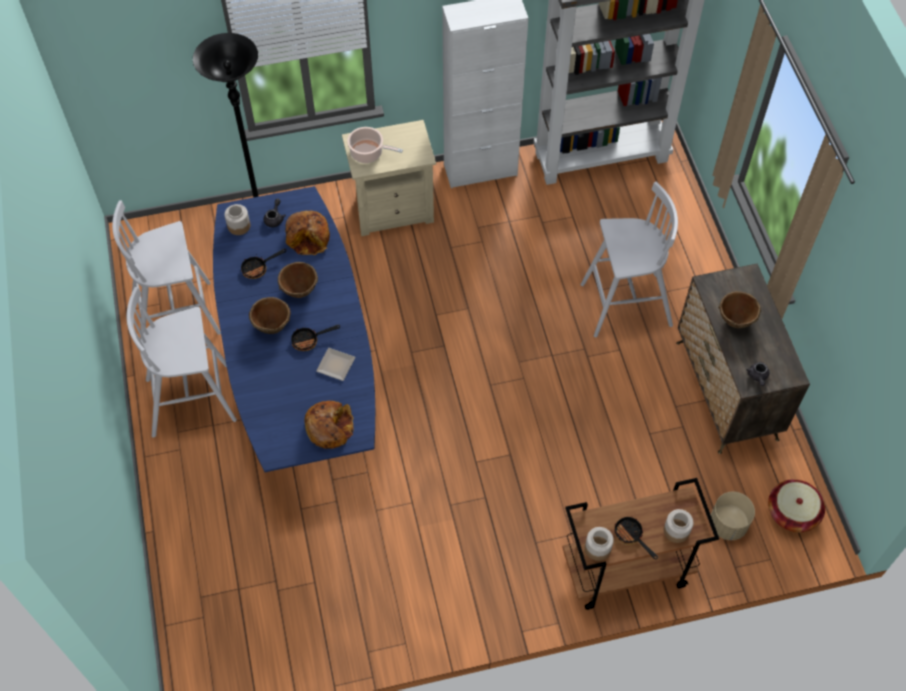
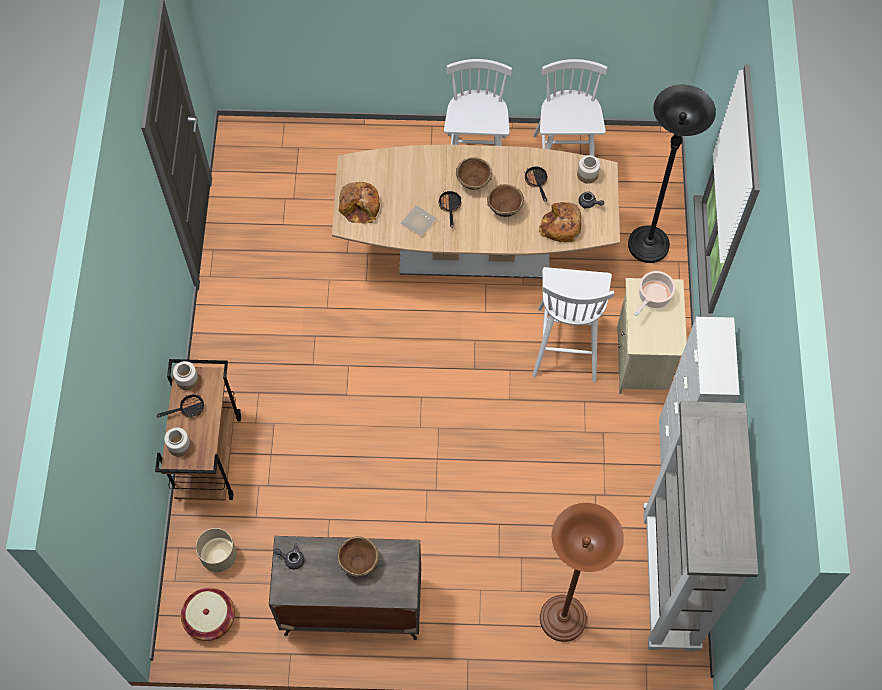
camera: 105 degrees right, 5 degrees up
blue dining table [213,186,375,472] -> brown dining table [332,145,620,278]
white stool [580,182,678,338] -> white stool moved to [533,267,614,382]
none -> brown floor lamp [540,503,624,642]

